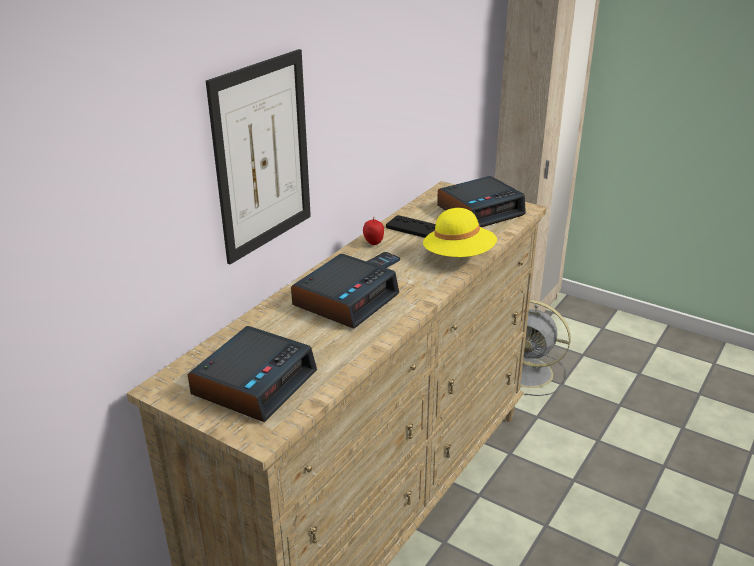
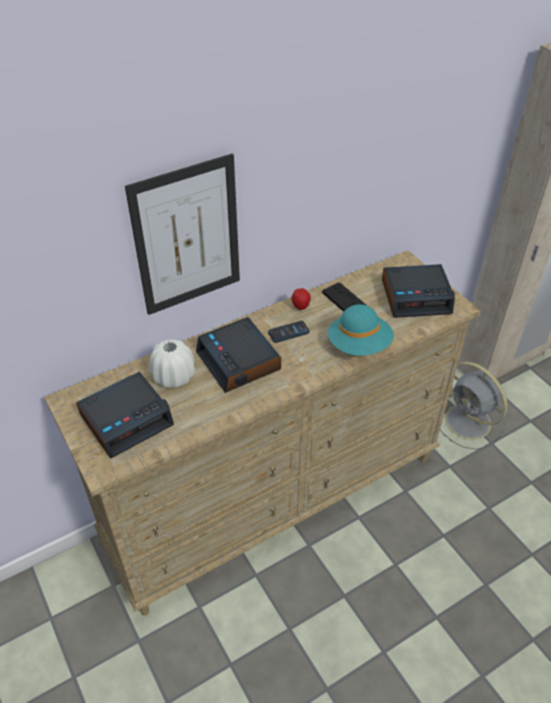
camera: 25 degrees right, 15 degrees up
alarm clock [291,254,399,329] -> alarm clock turned 90 degrees clockwise [196,317,281,393]
yellow hat [423,208,497,257] -> turquoise hat [328,304,394,356]
none -> white vase [149,339,195,388]

